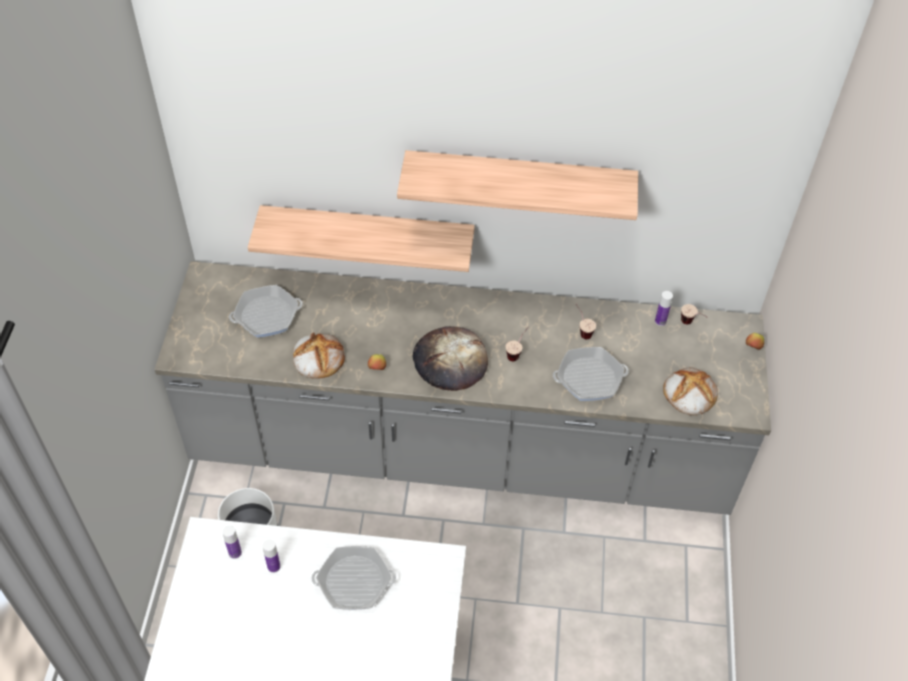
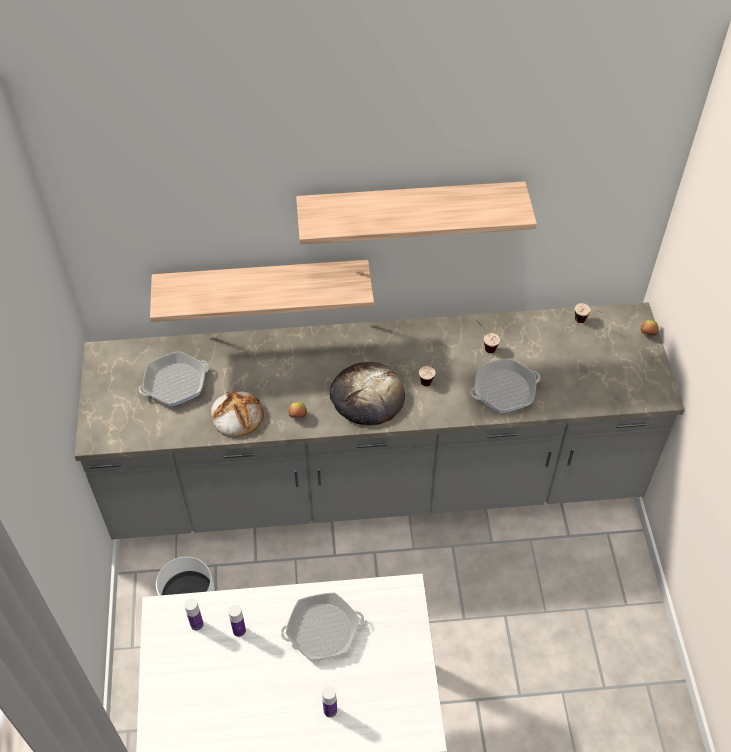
camera: 10 degrees left, 0 degrees up
bottle [655,291,673,326] -> bottle moved to [322,686,337,718]
bread [663,368,718,416] -> none

